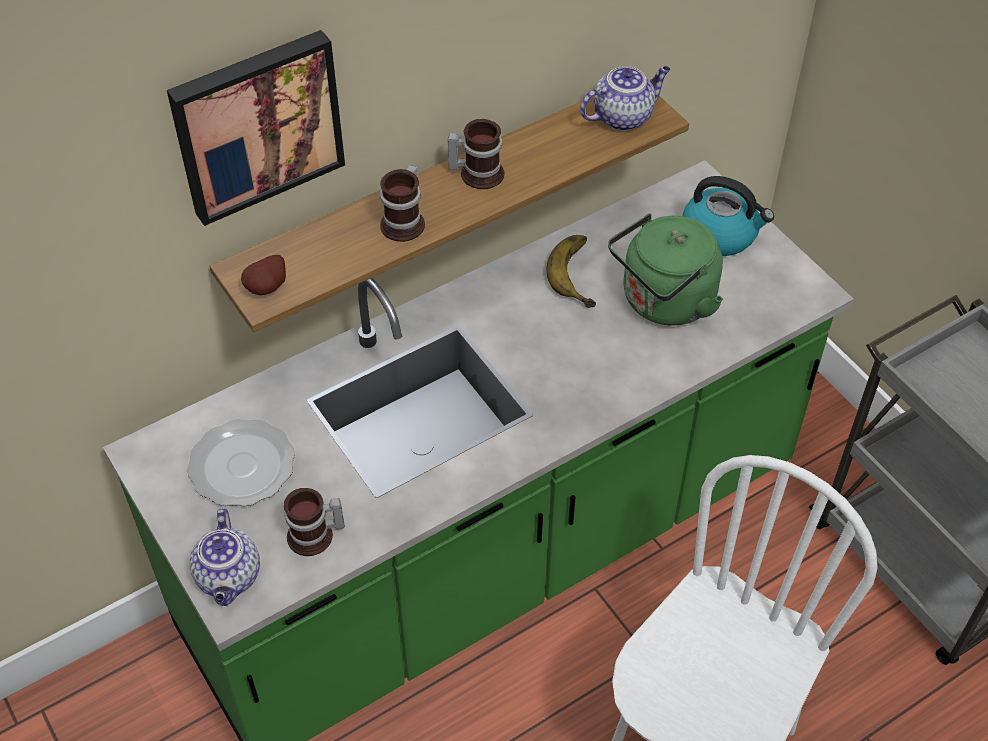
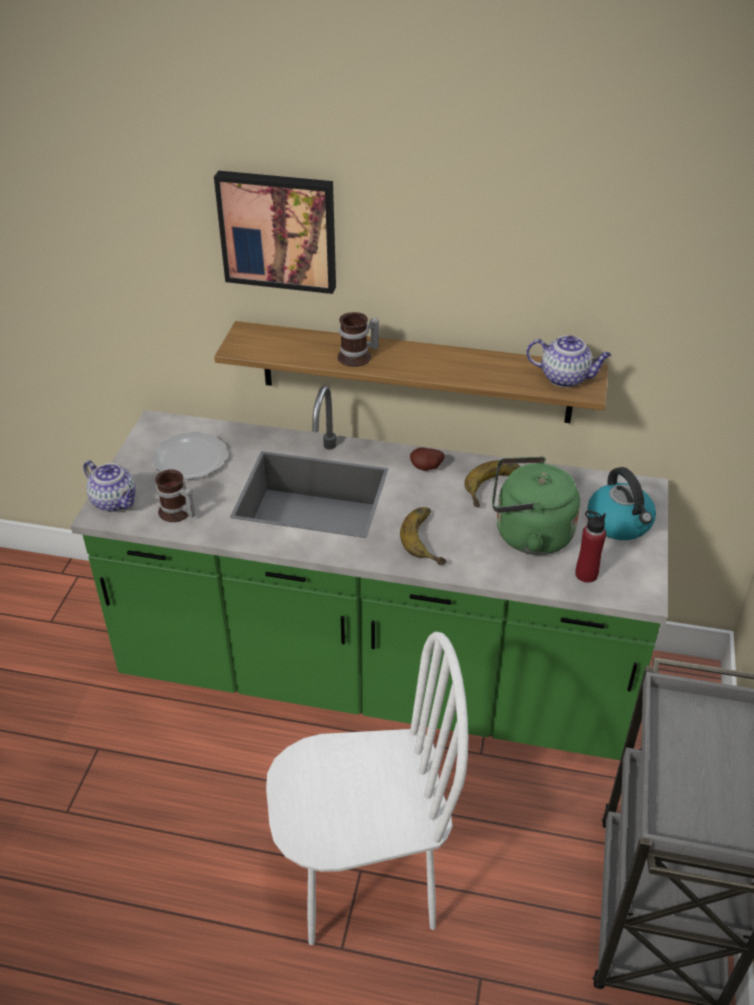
camera: 45 degrees right, 10 degrees down
teapot [189,508,260,606] -> teapot turned 90 degrees counterclockwise [83,460,136,512]
potato [241,255,286,295] -> potato moved to [410,447,445,471]
mug [448,119,504,189] -> none
none -> banana [400,507,446,565]
none -> red bottle [575,510,606,583]

